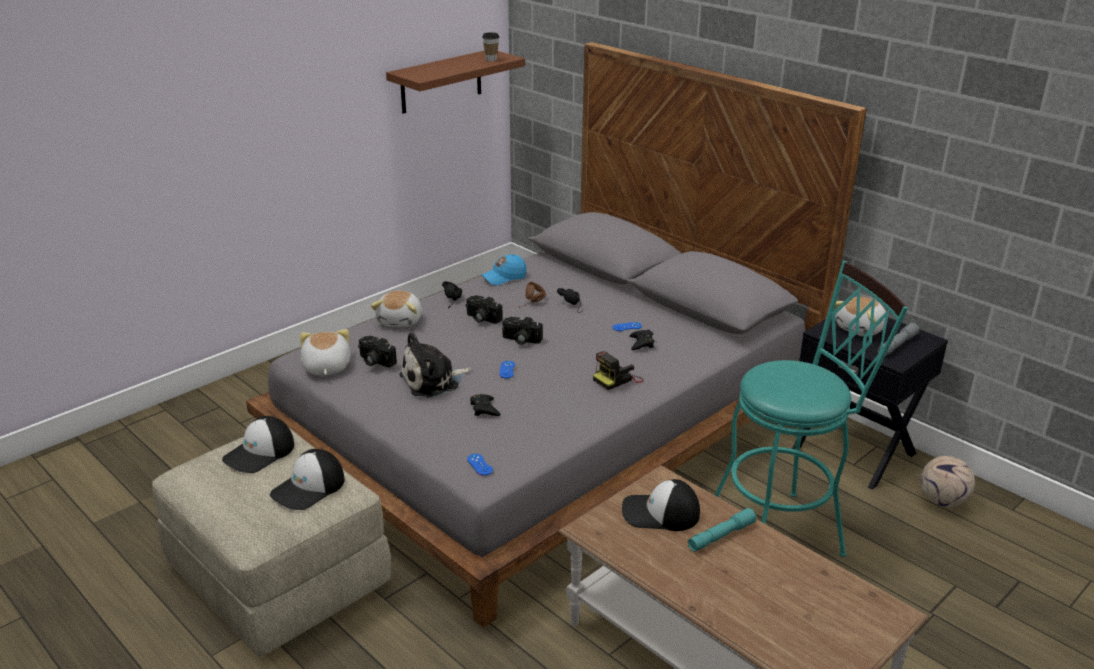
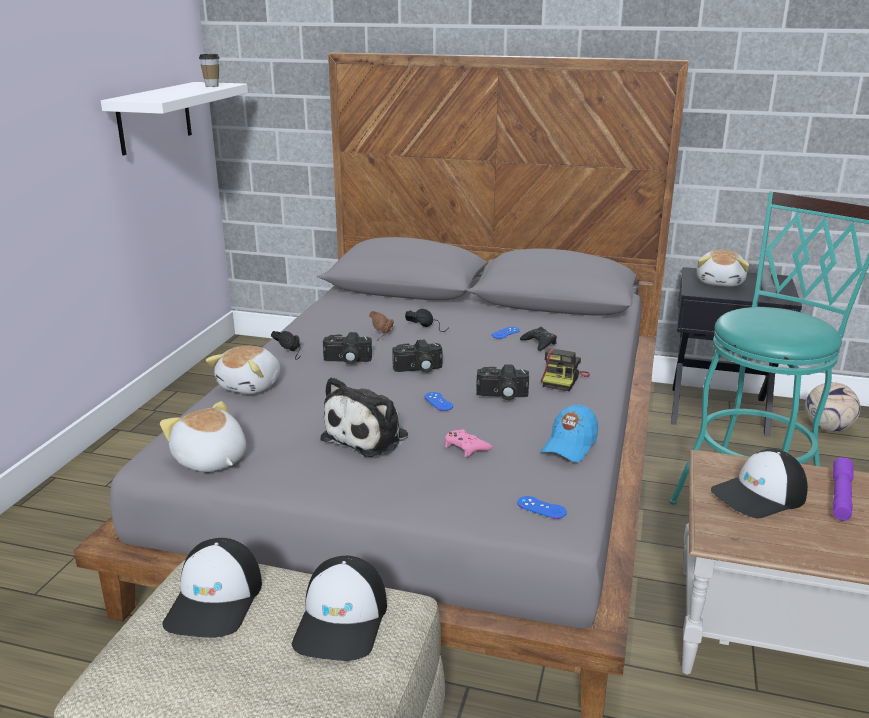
camera: 30 degrees left, 5 degrees down
camera [358,336,397,367] -> camera moved to [476,364,529,400]
plush toy [371,291,422,327] -> plush toy turned 45 degrees clockwise [206,345,280,394]
brown shelf [386,51,525,114] -> white shelf [101,82,248,155]
black game controller [470,394,501,416] -> pink game controller [445,429,493,457]
blue cap [481,254,526,285] -> blue cap moved to [541,404,598,462]
turquoise flashlight [688,508,757,552] -> purple flashlight [833,457,854,521]

